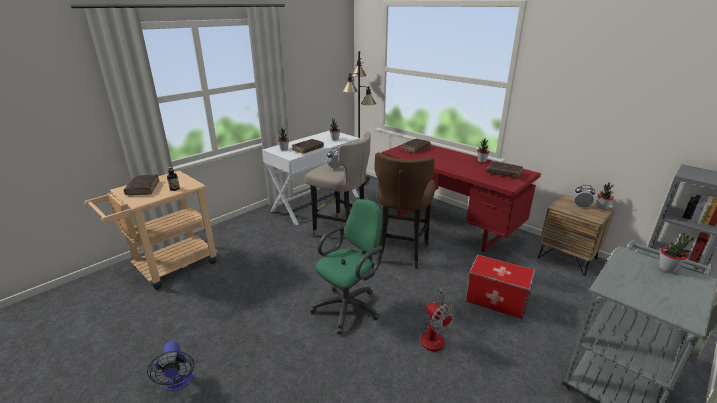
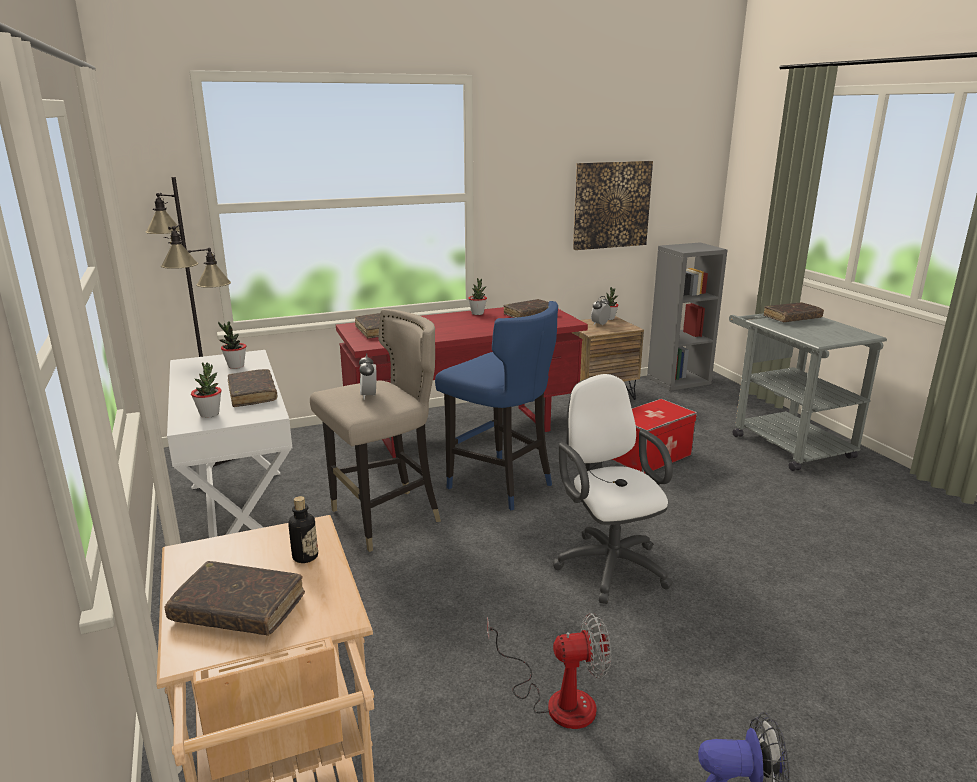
camera: 65 degrees left, 5 degrees down
green office chair [310,199,383,334] -> white office chair [553,374,673,604]
brown stool [374,152,436,269] -> blue stool [435,301,558,510]
fan [421,287,456,352] -> fan moved to [487,613,611,729]
potted plant [659,233,694,272] -> brown book [764,302,824,322]
none -> picture [573,161,653,250]

